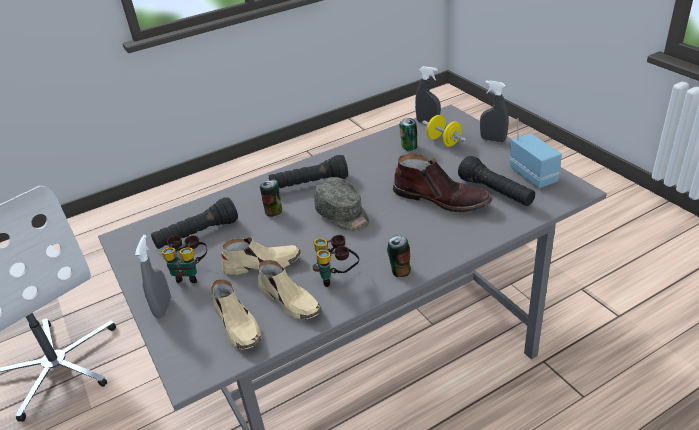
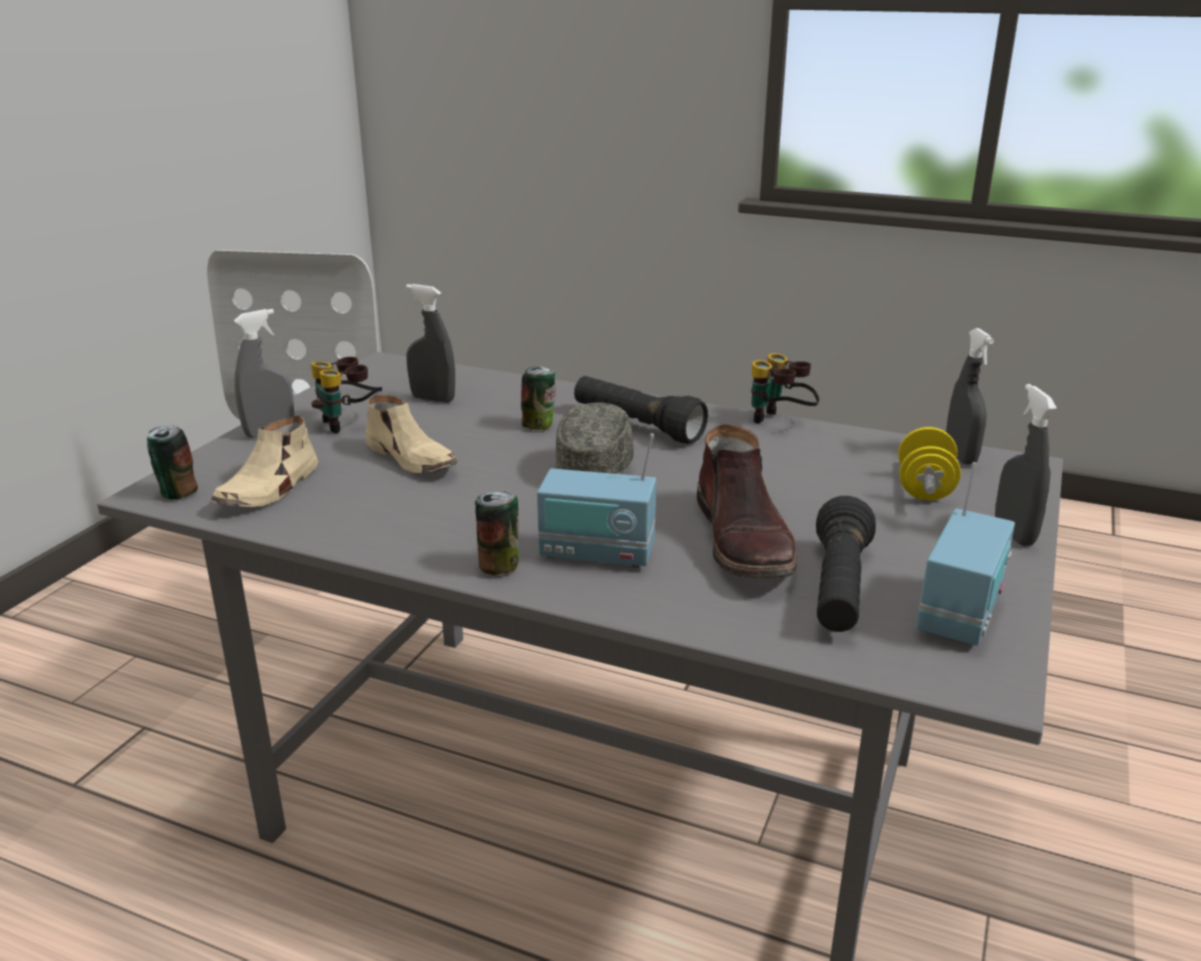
camera: 50 degrees right, 10 degrees down
black flashlight [151,197,238,249] -> grey spray bottle [406,284,455,403]
beige shoe [258,260,322,319] -> none
binoculars [313,235,359,287] -> binoculars moved to [751,353,819,423]
can [399,118,417,151] -> can moved to [147,425,198,500]
none -> radio [537,434,656,568]

